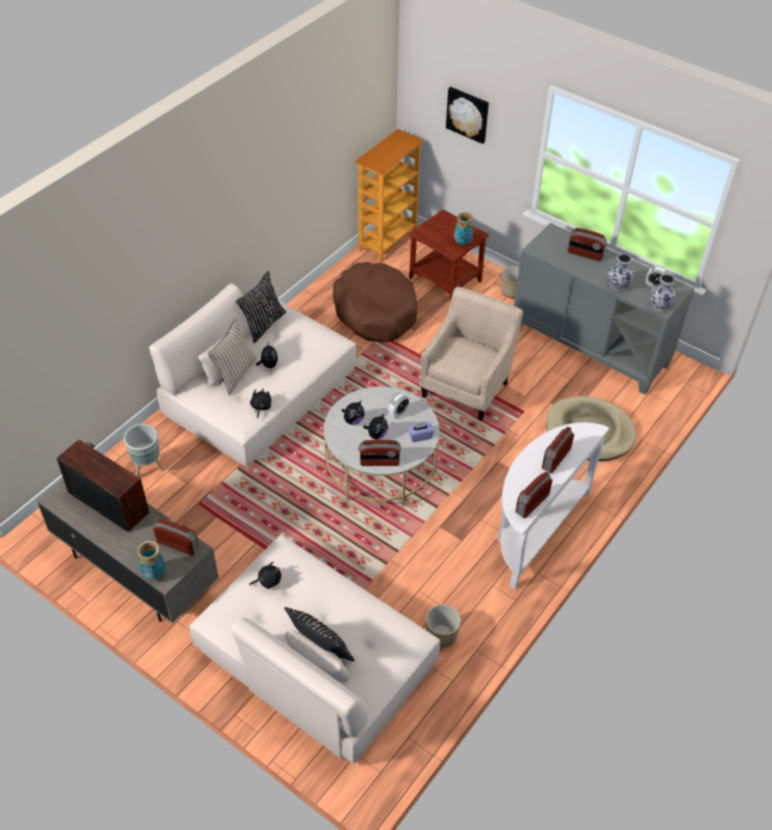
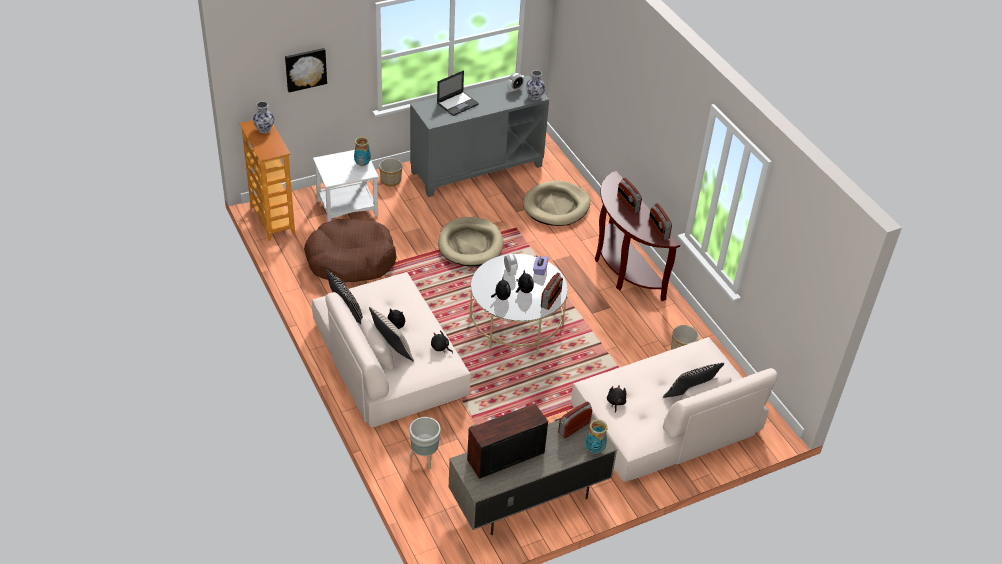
camera: 65 degrees left, 5 degrees down
brown side table [408,209,489,302] -> white side table [313,150,379,222]
beige armchair [420,286,523,421] -> beige dog bed [438,217,503,267]
white console table [496,422,609,589] -> brown console table [595,171,680,301]
radio [568,228,607,261] -> laptop [437,70,479,116]
vase [608,254,633,291] -> vase moved to [253,102,274,133]

